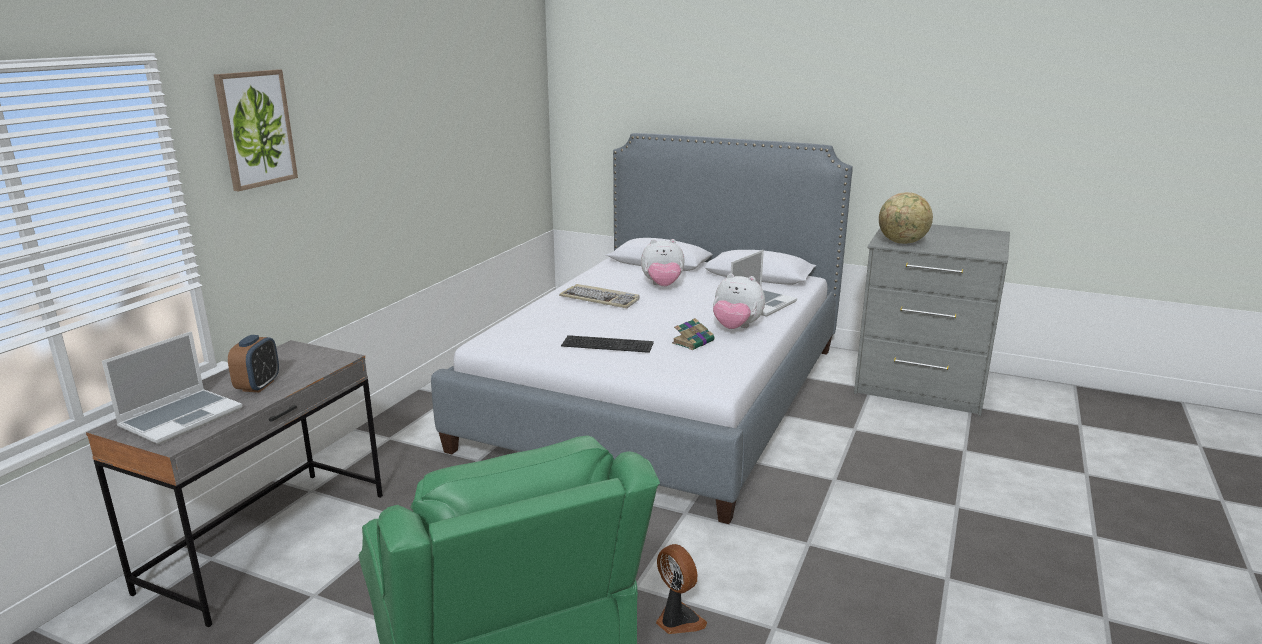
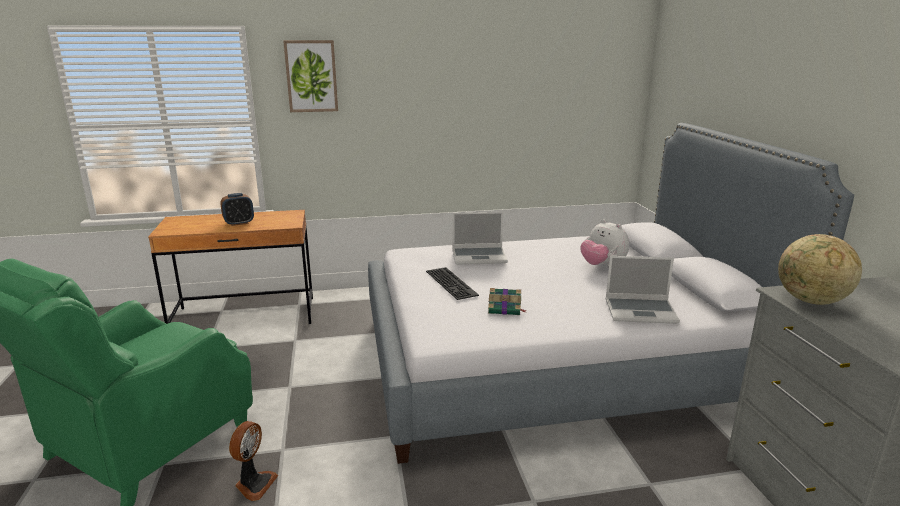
camera: 55 degrees right, 0 degrees up
grey desk [86,340,383,627] -> brown desk [148,210,313,324]
laptop [102,331,242,444] -> laptop moved to [452,212,508,265]
keyboard [559,284,640,308] -> none
plush toy [713,273,765,329] -> none

